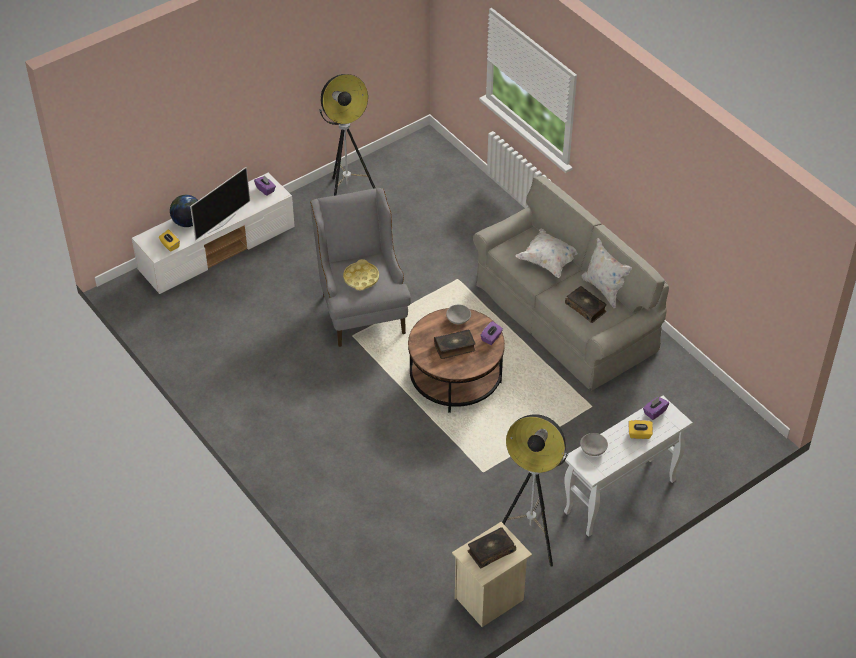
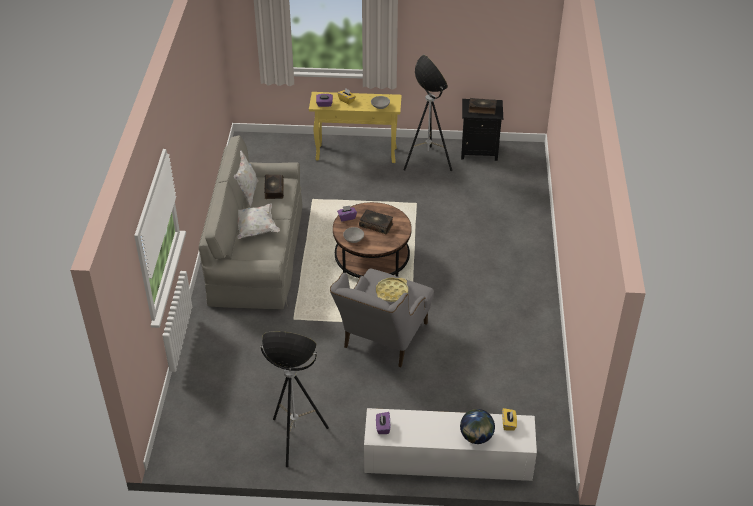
camera: 140 degrees left, 5 degrees down
television [190,167,250,240] -> none
beige nightstand [452,522,532,627] -> black nightstand [461,99,503,161]
white console table [563,396,693,537] -> yellow console table [309,92,402,163]

